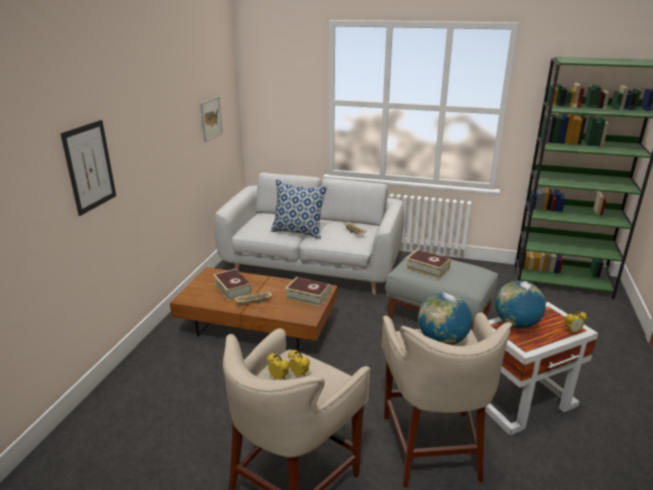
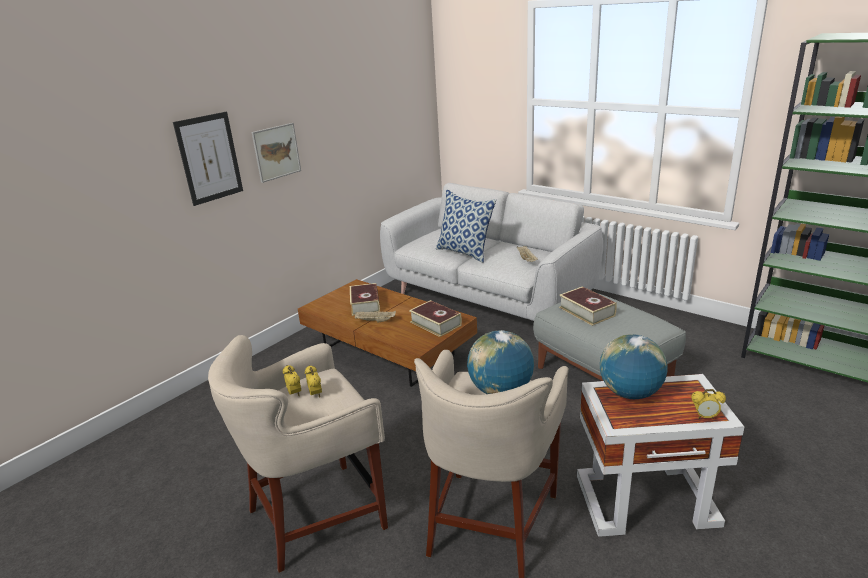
camera: 25 degrees right, 0 degrees up
picture [200,96,223,142] -> picture moved to [252,123,301,183]

